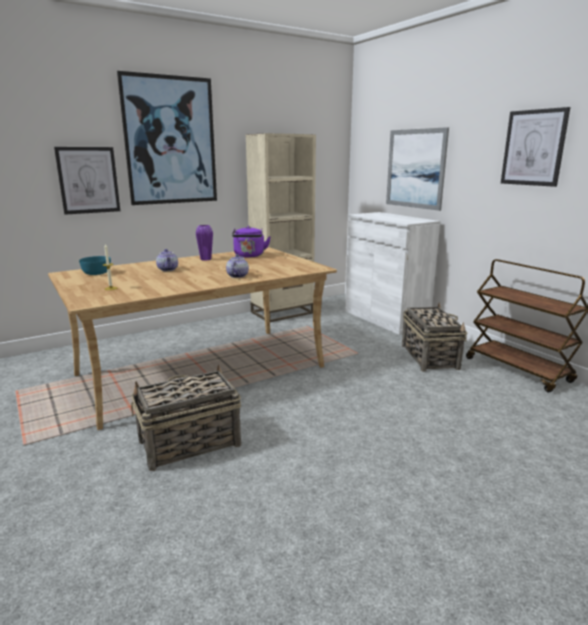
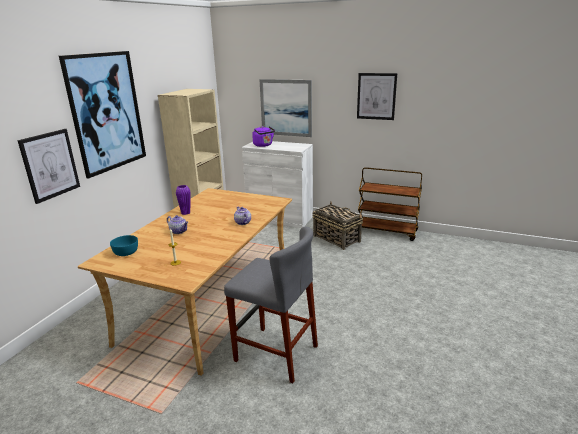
camera: 35 degrees left, 5 degrees up
basket [131,365,241,471] -> grey stool [224,226,318,383]
purple kettle [232,226,271,258] -> purple kettle moved to [252,126,275,147]

